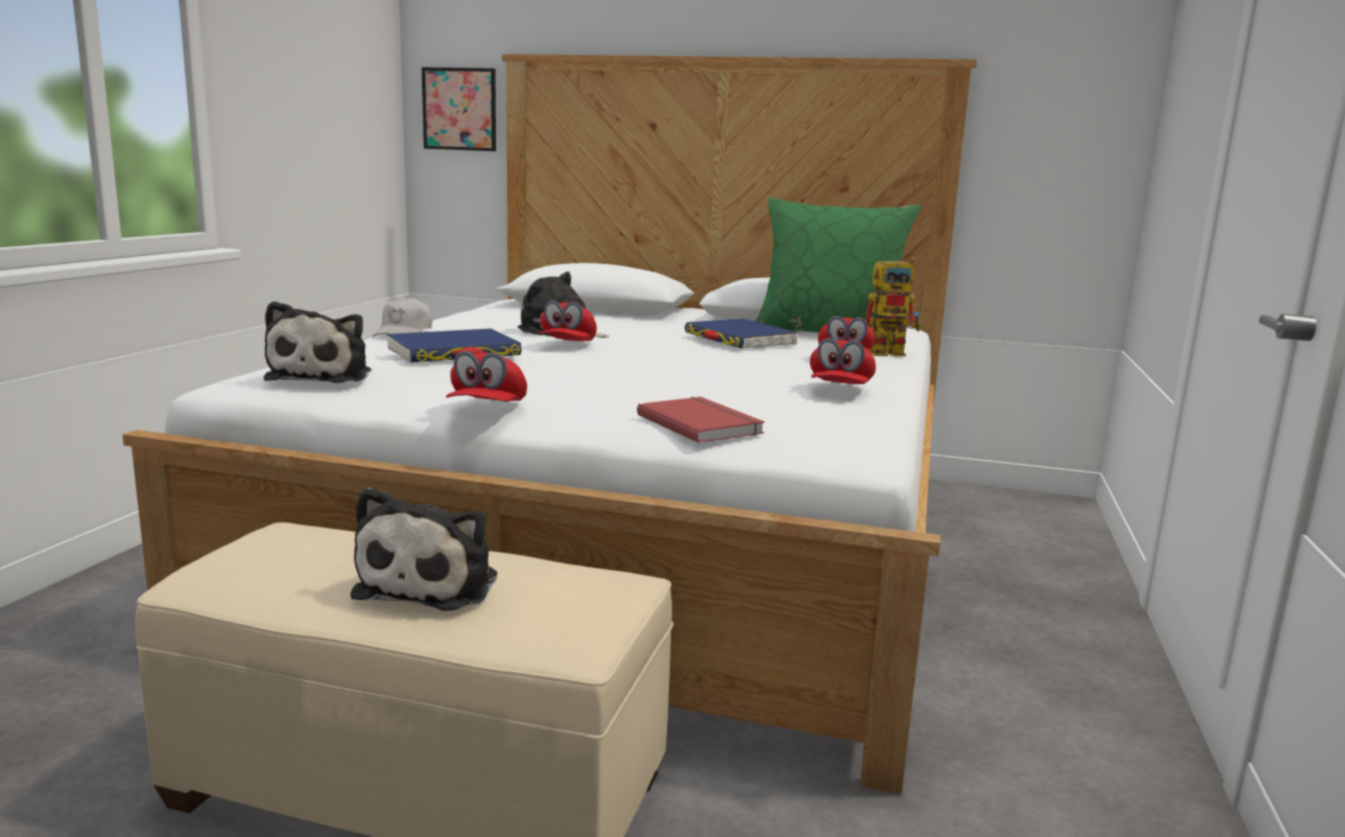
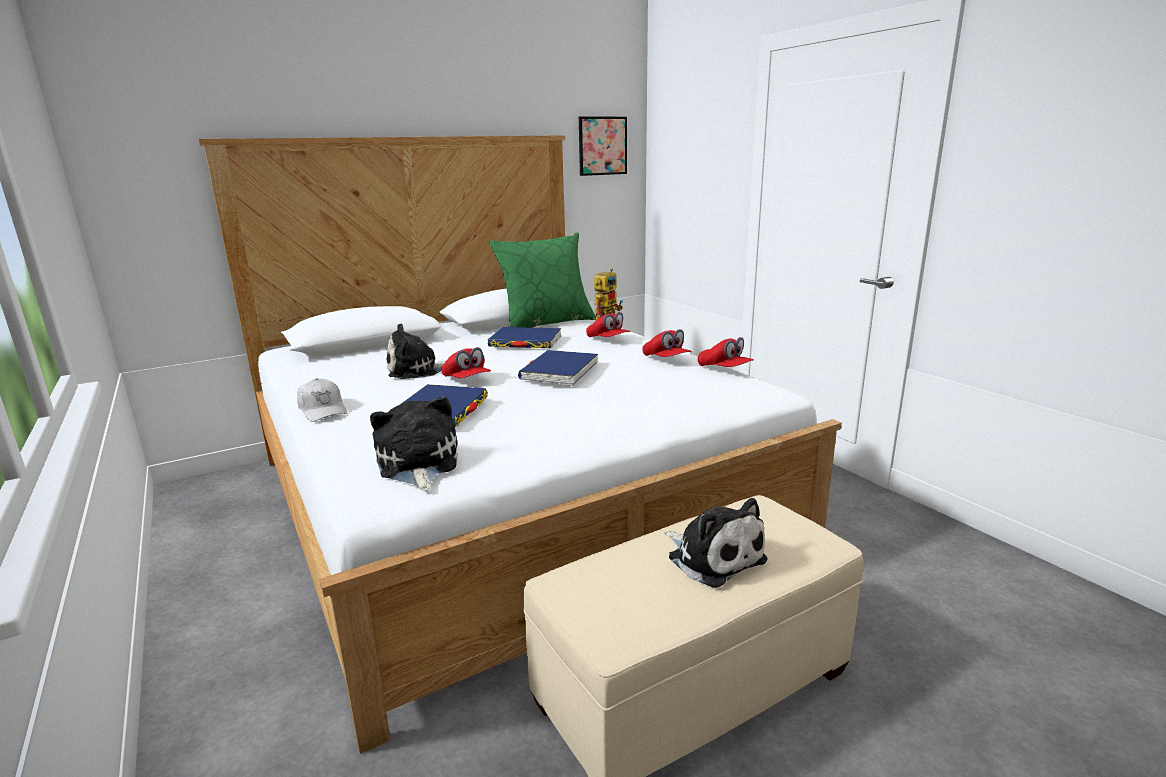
camera: 45 degrees left, 5 degrees up
plush toy [264,301,371,383] -> plush toy turned 150 degrees counterclockwise [370,396,458,491]
picture [422,67,496,151] -> picture moved to [579,116,627,176]
red cap [446,351,527,402] -> red cap moved to [698,337,754,367]
red book [637,397,765,443] -> none
none -> blue book [518,350,598,386]

